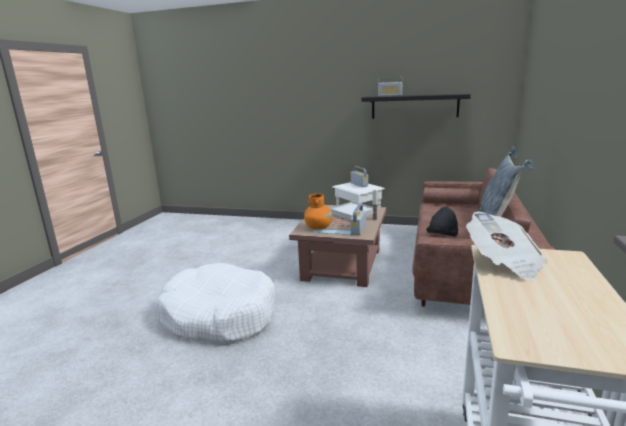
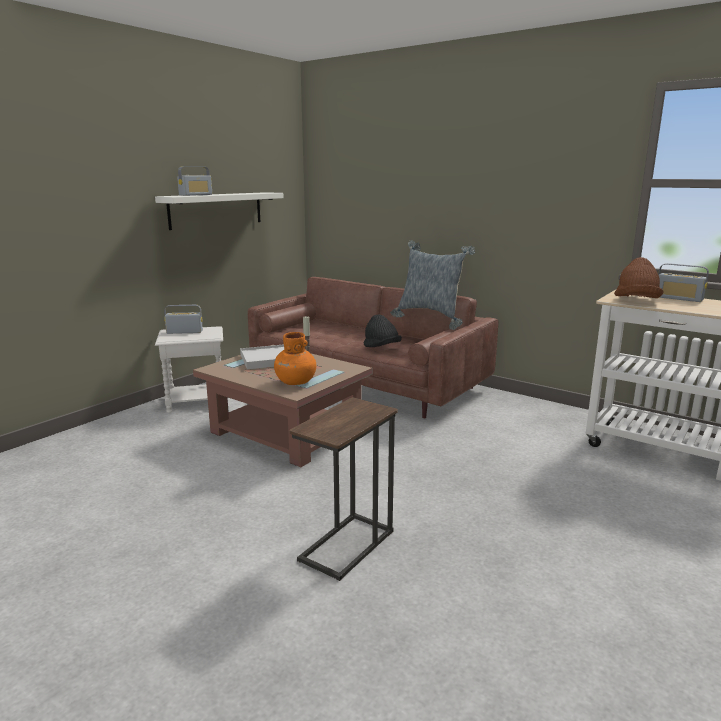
camera: 70 degrees left, 0 degrees up
white dog bed [156,263,275,344] -> brown side table [290,397,398,581]
radio [350,204,366,235] -> radio moved to [658,263,709,302]
black shelf [361,93,471,119] -> white shelf [155,192,284,230]
newspaper [466,212,548,281] -> brown hat [614,257,663,298]

